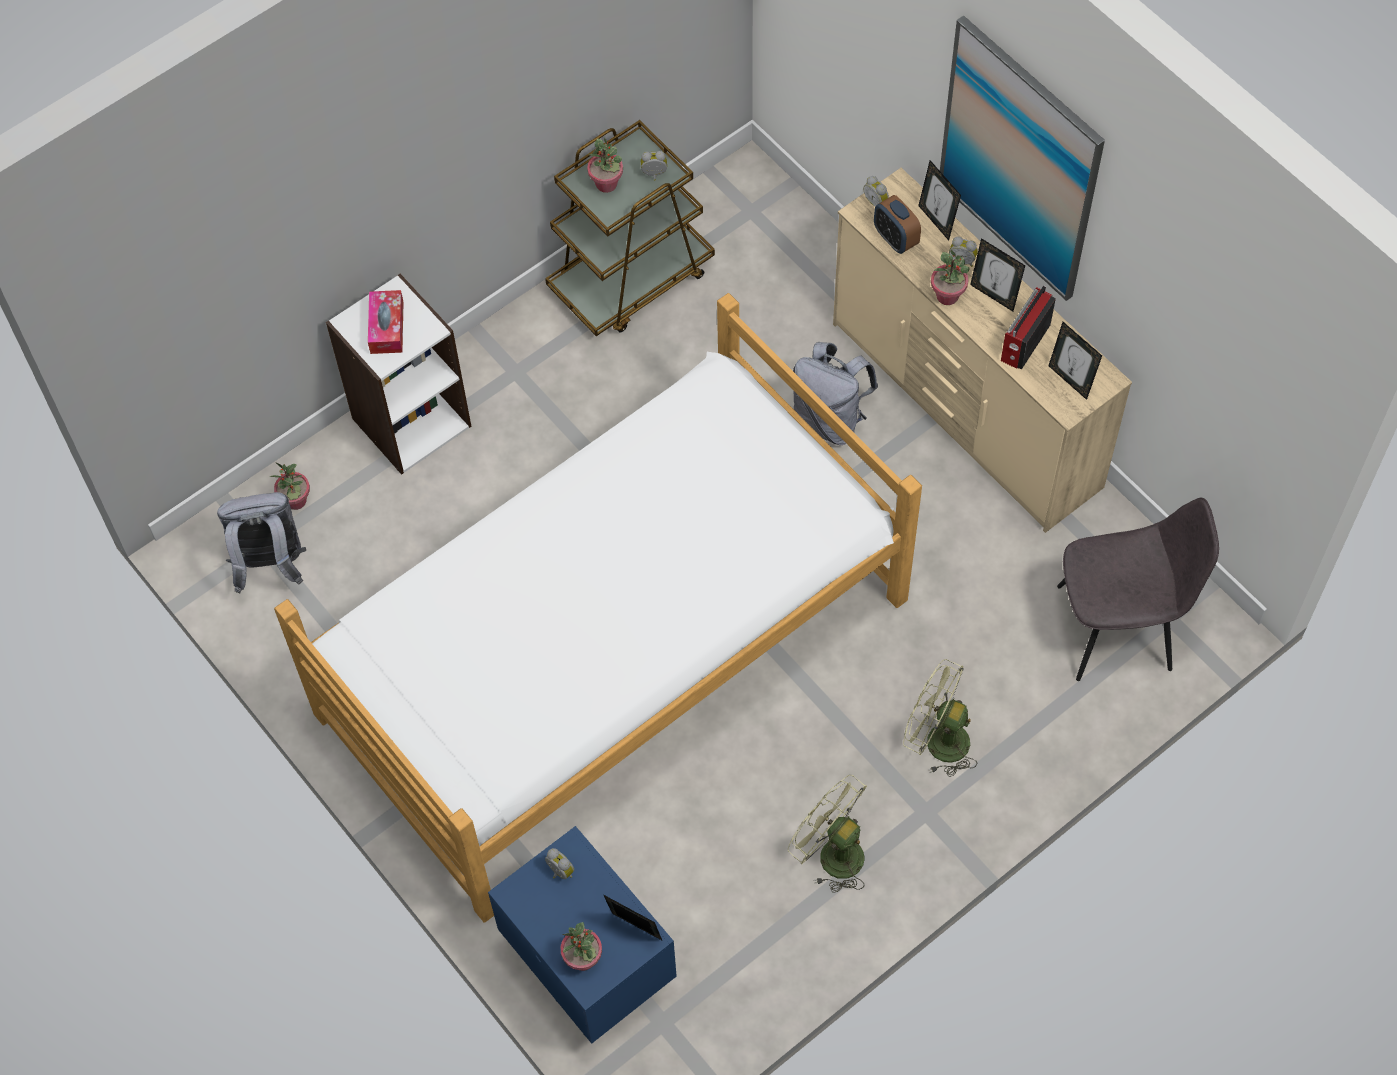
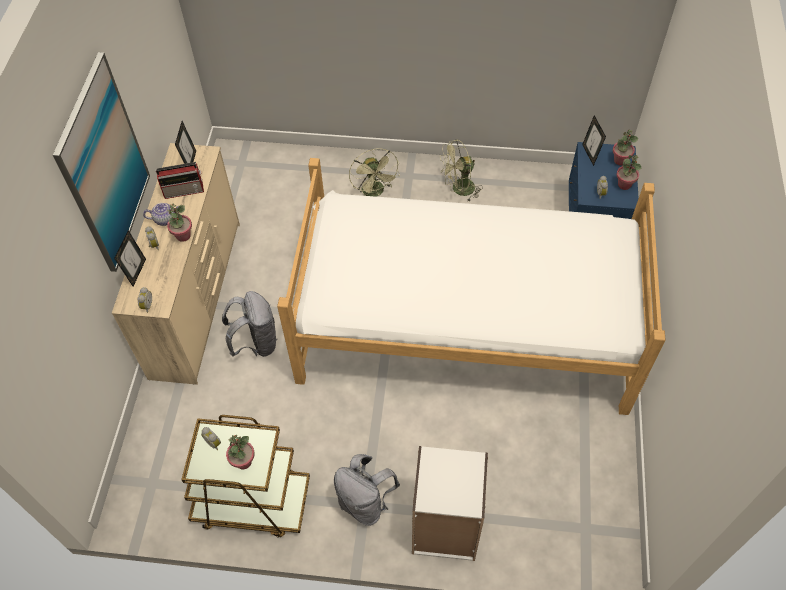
camera: 135 degrees left, 5 degrees down
grey backpack [217,492,306,594] -> grey backpack moved to [334,454,400,526]
potted plant [269,462,310,510] -> potted plant moved to [617,155,641,190]
tissue box [368,290,404,354] -> none
green fan [788,775,867,893] -> green fan turned 75 degrees clockwise [440,139,483,202]
alarm clock [874,195,921,254] -> none
picture frame [970,238,1025,311] -> teapot [143,203,179,226]
grey chair [1057,498,1219,681] -> none

